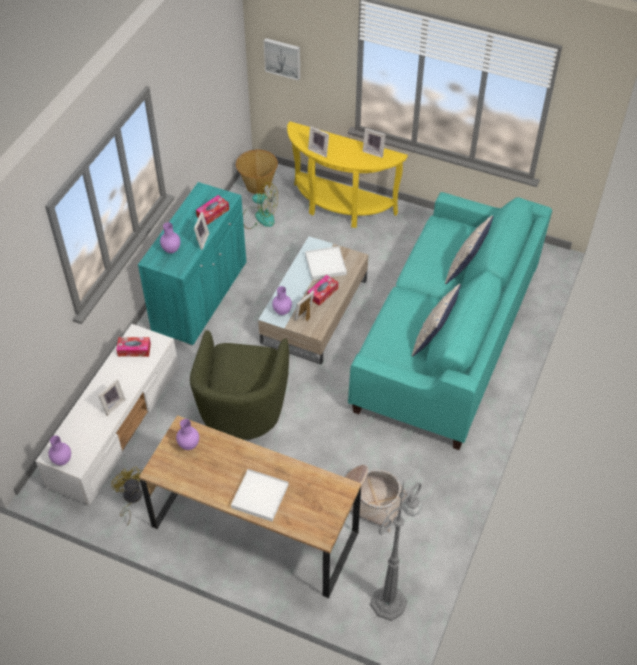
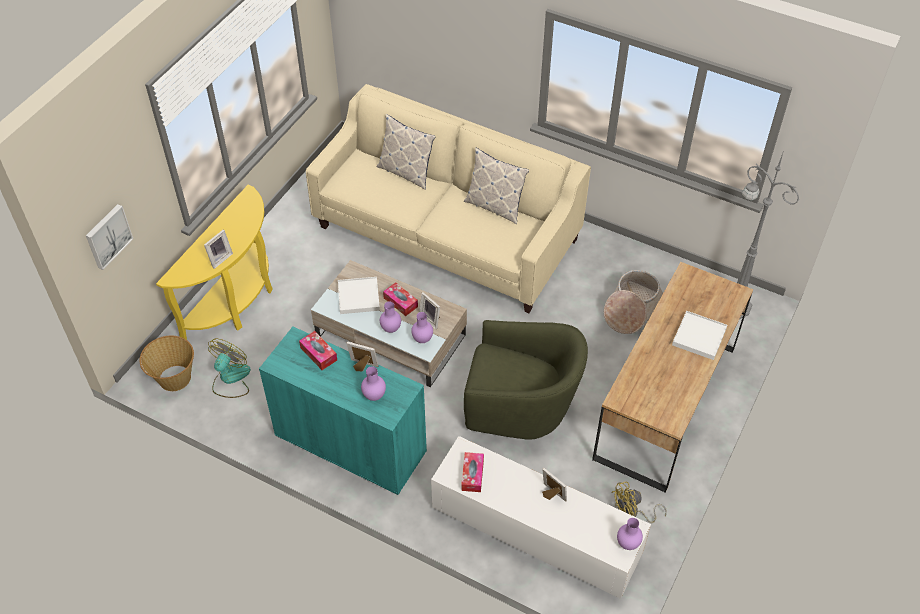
camera: 85 degrees left, 0 degrees up
purple vase [176,419,199,450] -> purple vase moved to [380,301,401,333]
turquoise sofa [348,192,552,450] -> beige sofa [306,84,591,313]
picture frame [363,128,386,158] -> none

